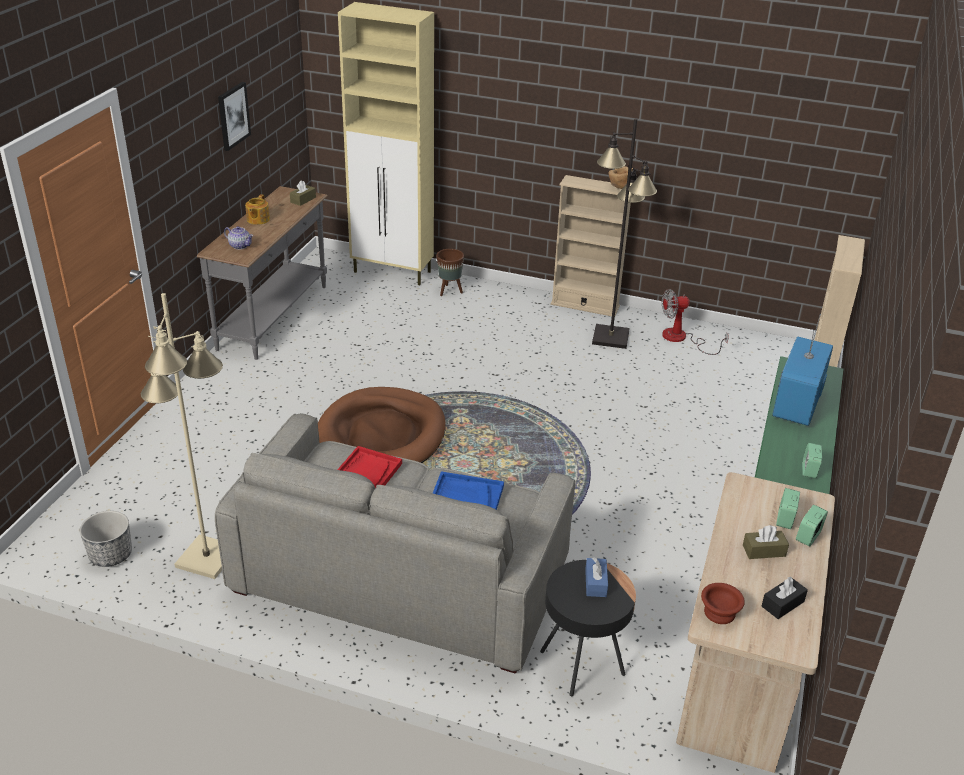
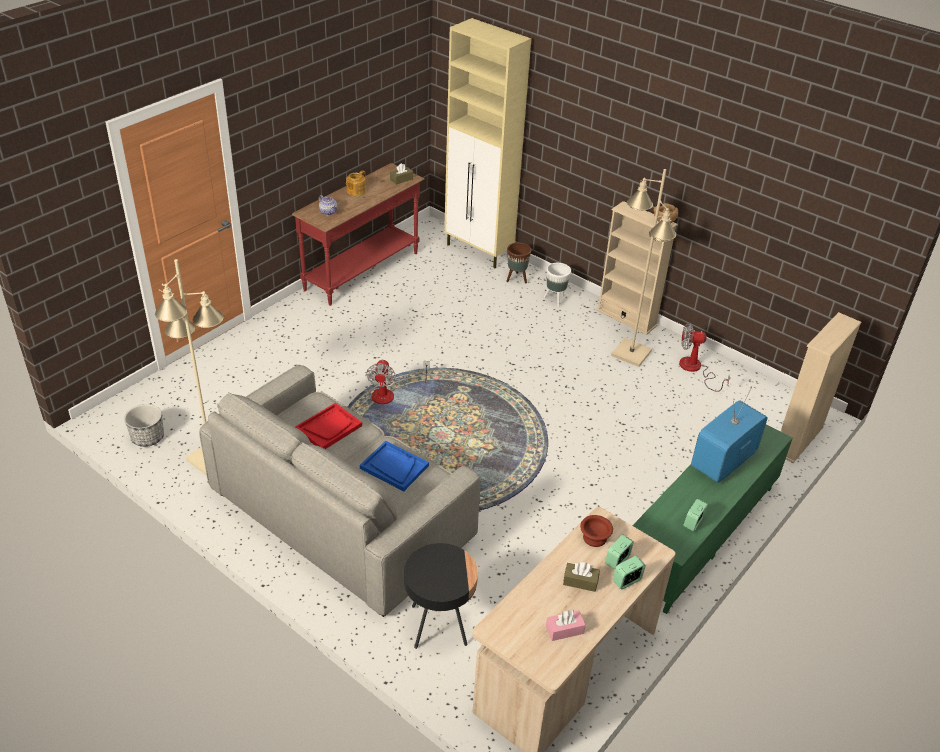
camera: 20 degrees right, 5 degrees up
grey console table [197,186,328,360] -> red console table [292,163,425,306]
picture [218,82,251,151] -> none
brown dog bed [318,387,446,463] -> fan [366,359,430,404]
blue tissue box [585,557,608,597] -> none
black floor lamp [592,118,657,349] -> beige floor lamp [611,169,676,367]
brown bowl [701,583,745,624] -> brown bowl moved to [580,515,613,547]
black tissue box [762,577,808,619] -> pink tissue box [546,610,586,641]
none -> white planter [544,263,571,307]

